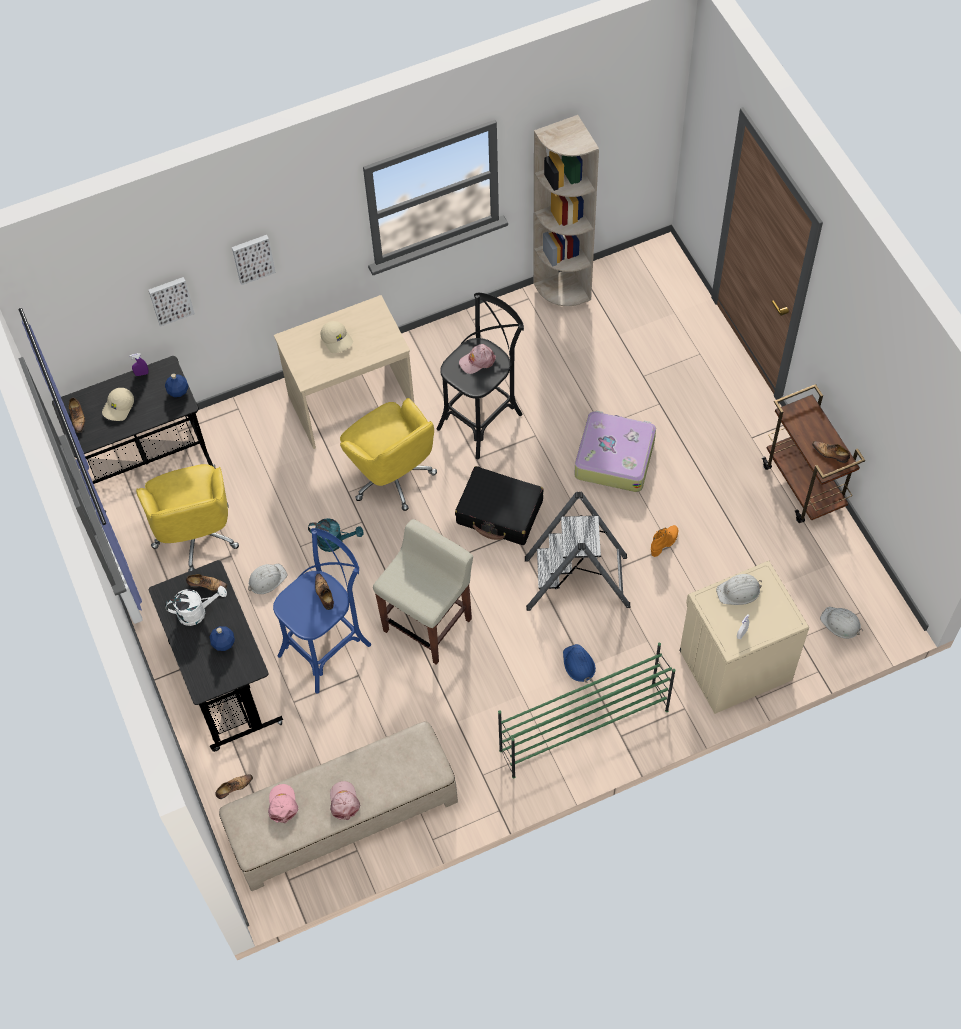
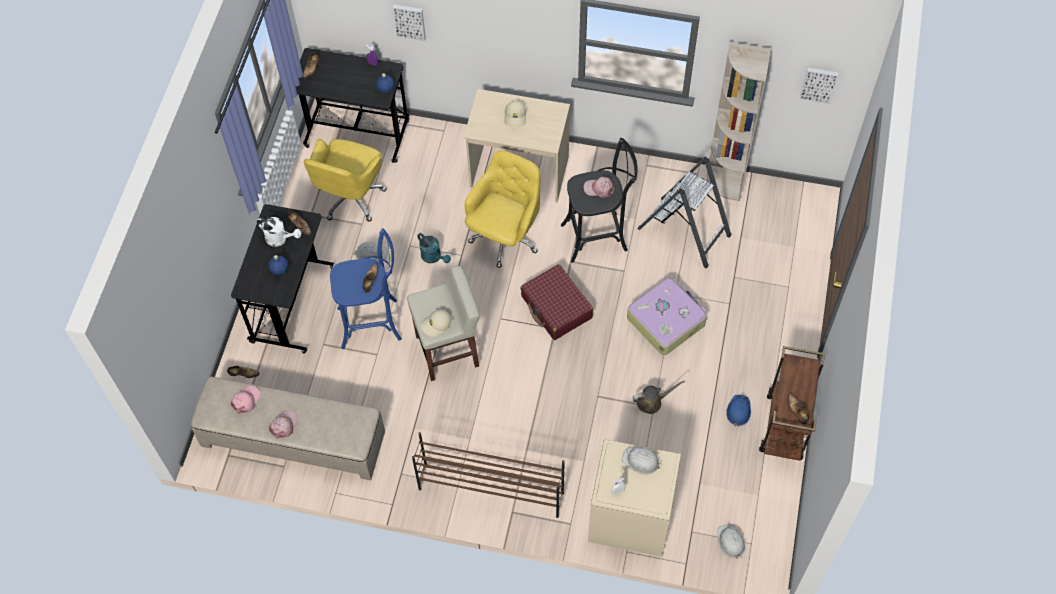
camera: 35 degrees right, 0 degrees up
beige cap [102,388,134,421] -> beige cap moved to [421,309,452,337]
picture [232,235,276,285] -> picture moved to [800,68,839,104]
yellow office chair [340,398,437,511] -> yellow office chair turned 150 degrees counterclockwise [464,151,540,268]
black suitcase [455,466,544,545] -> red suitcase [521,264,593,340]
green shoe rack [498,643,675,778] -> brown shoe rack [412,432,565,518]
grey step ladder [525,492,630,611] -> grey step ladder moved to [637,157,732,268]
blue hard hat [563,644,596,683] -> blue hard hat moved to [726,395,751,427]
orange boot [651,525,678,557] -> brown watering can [632,380,685,414]

